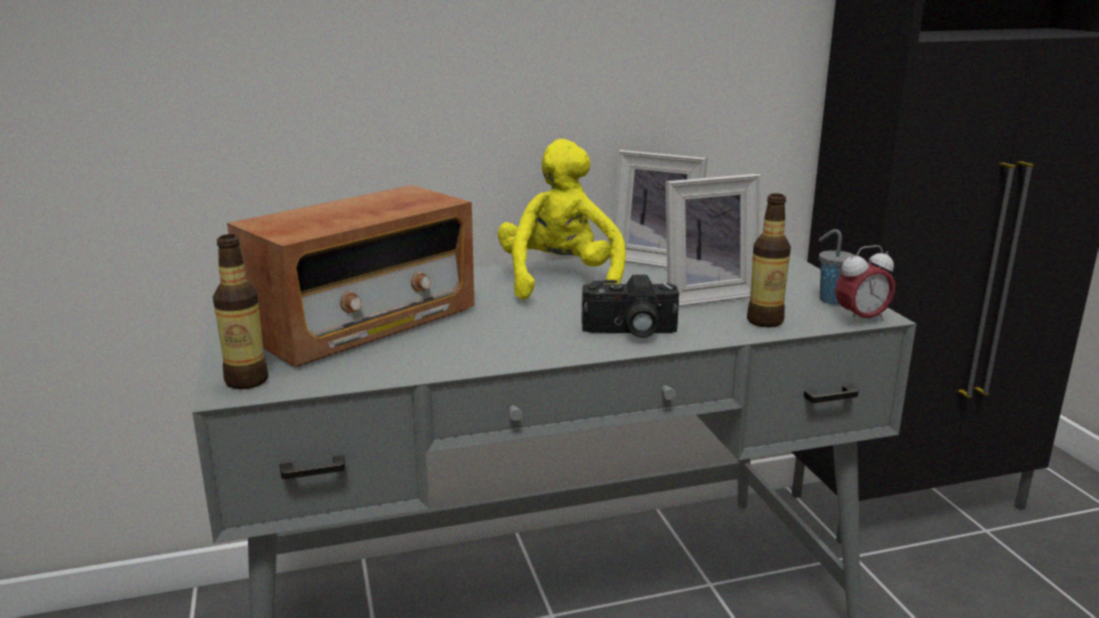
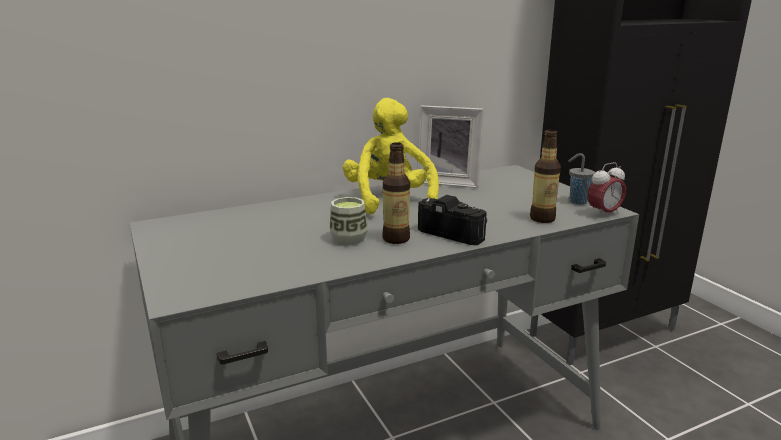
camera: 10 degrees left, 0 degrees up
bottle [213,234,268,389] -> bottle moved to [382,142,410,244]
radio [227,185,474,367] -> none
camera [581,274,679,338] -> camera turned 135 degrees counterclockwise [418,195,487,245]
picture frame [665,174,760,306] -> none
none -> cup [330,197,368,245]

